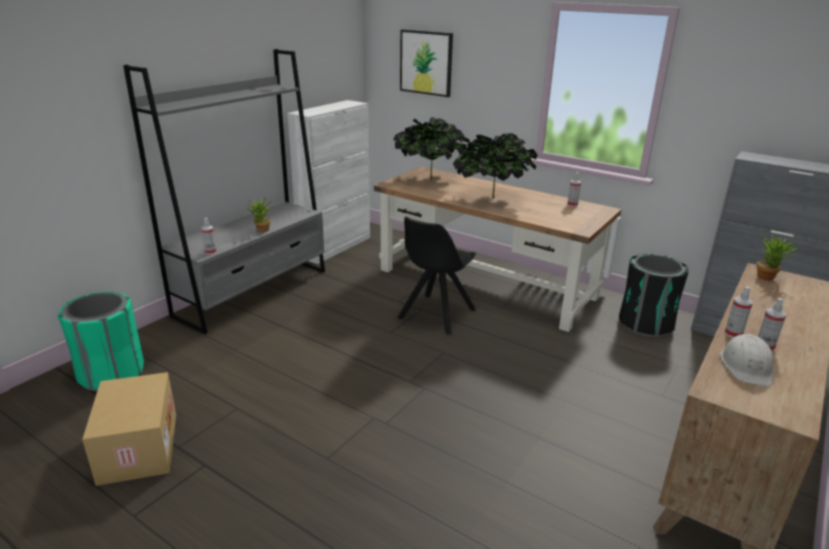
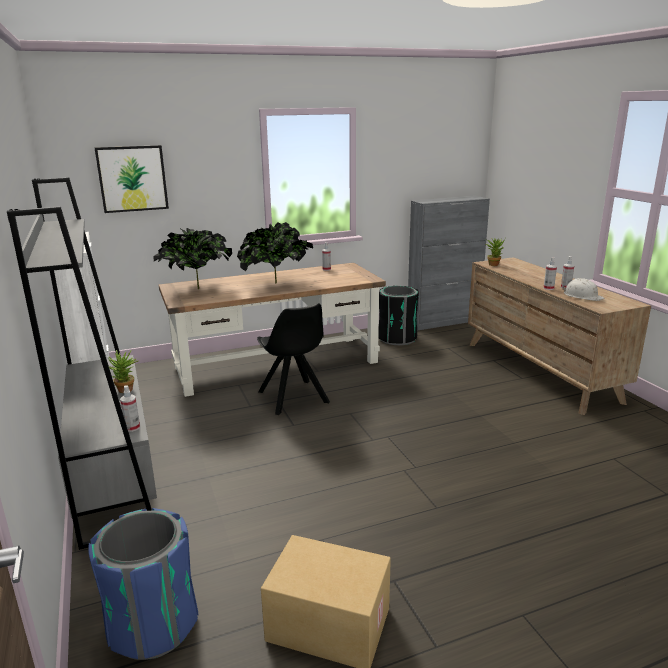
camera: 55 degrees left, 5 degrees down
green trash can [58,292,144,391] -> blue trash can [88,508,199,660]

